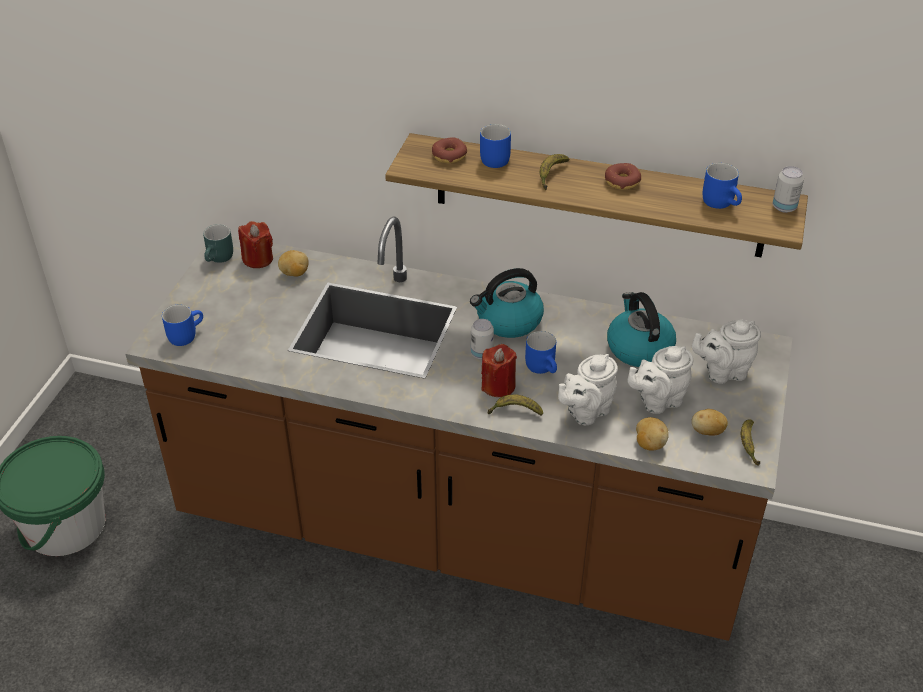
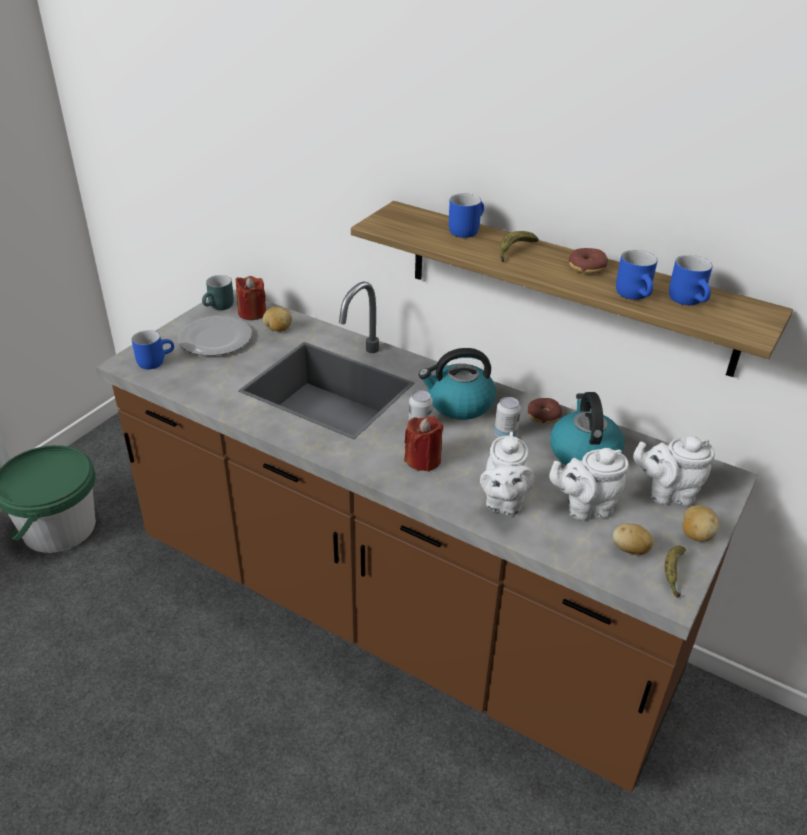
camera: 15 degrees right, 5 degrees down
donut [432,137,467,163] -> donut moved to [528,398,562,424]
banana [488,394,543,416] -> none
blue mug [525,331,557,374] -> blue mug moved to [616,250,657,300]
white teapot [558,354,618,425] -> white teapot turned 60 degrees counterclockwise [480,432,534,516]
potato [636,417,669,451] -> potato moved to [682,505,720,542]
can [773,166,804,213] -> can moved to [494,397,521,437]
none -> plate [178,316,252,356]

